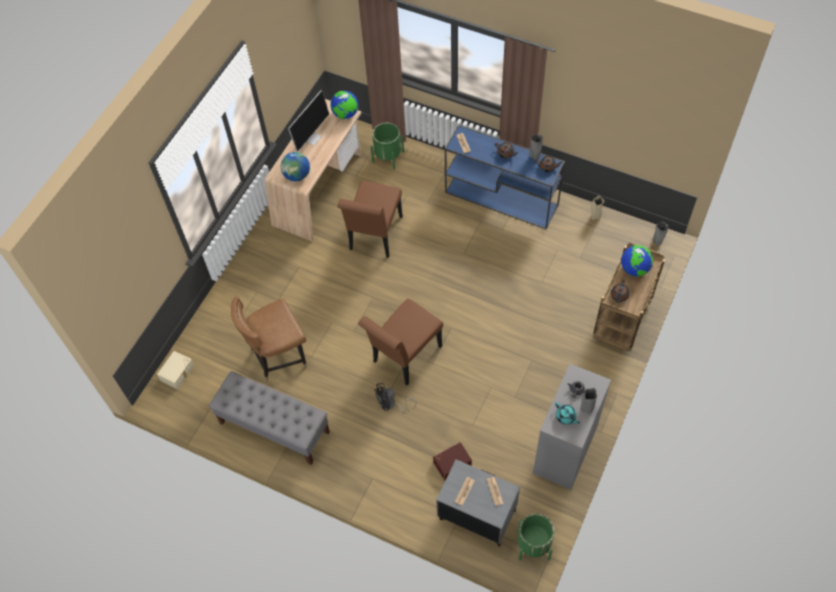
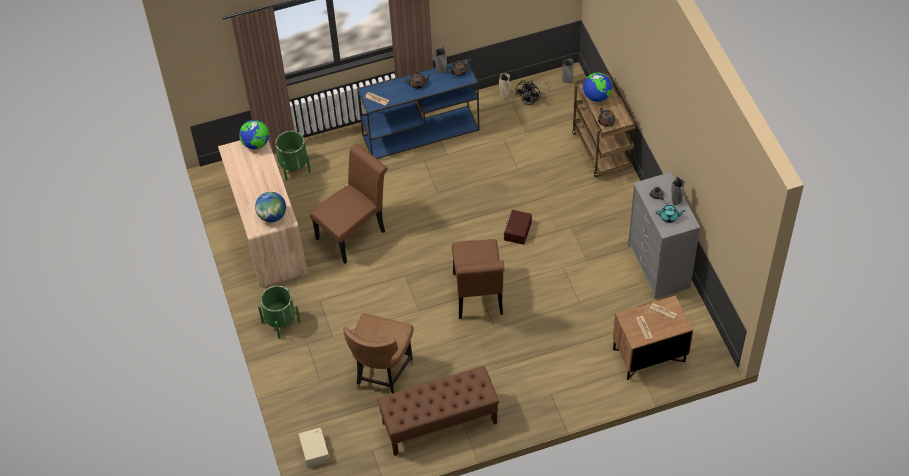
camera: 45 degrees left, 5 degrees down
grey bench [209,371,330,465] -> brown bench [377,366,499,456]
monitor [288,90,329,152] -> none
brown chair [338,181,403,258] -> brown chair turned 105 degrees counterclockwise [310,143,388,264]
black fan [374,383,416,412] -> black fan moved to [516,80,549,105]
brown storage box [433,442,472,480] -> brown storage box moved to [504,210,532,245]
grey nightstand [436,459,520,547] -> brown nightstand [613,295,693,380]
green planter [518,514,554,561] -> green planter moved to [258,285,301,339]

